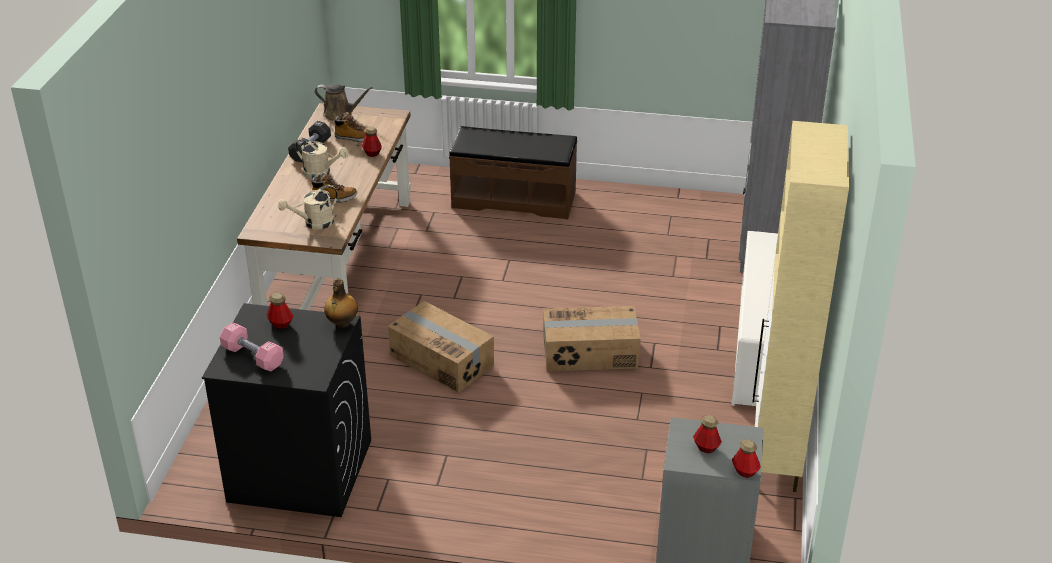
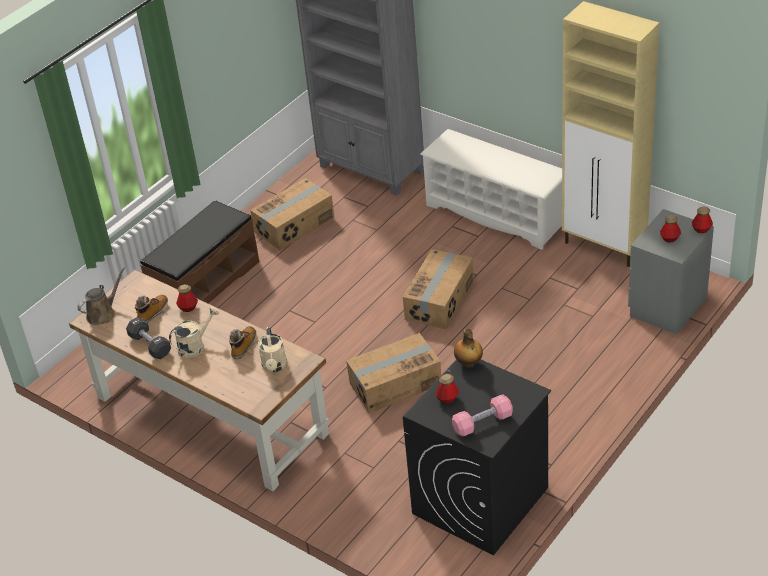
camera: 60 degrees left, 5 degrees up
none -> cardboard box [250,178,334,251]

